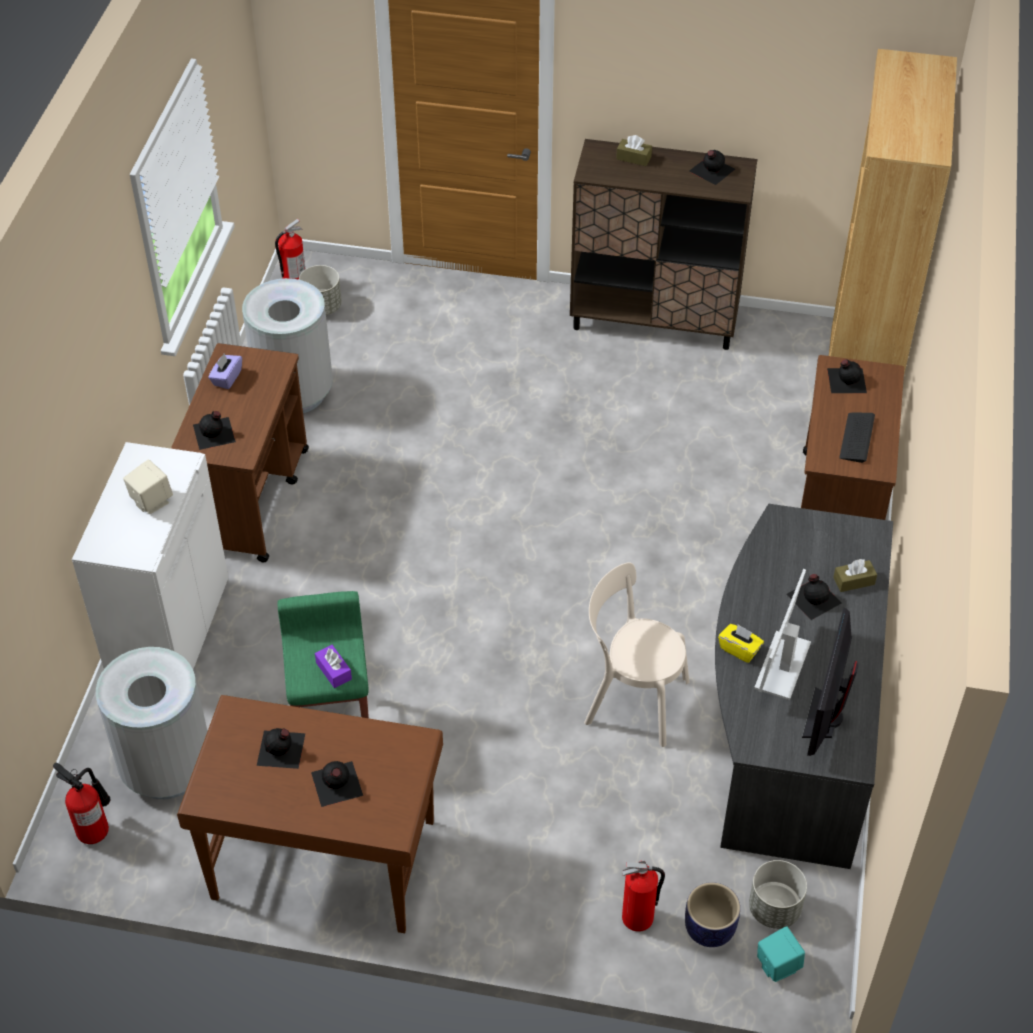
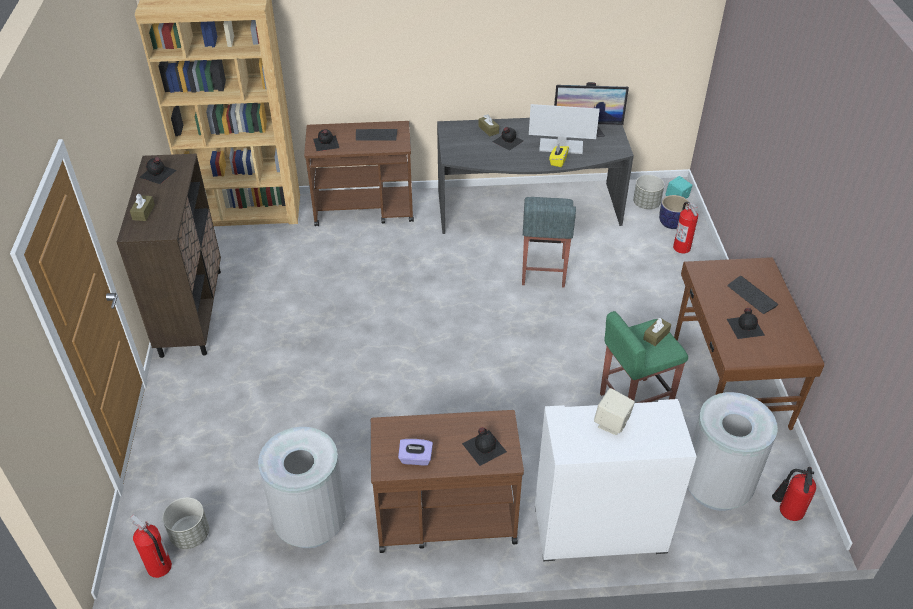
camera: 105 degrees left, 5 degrees down
black bottle [311,761,363,807] -> keyboard [728,276,778,314]
purple tissue box [315,645,352,688] -> brown tissue box [643,317,671,346]
beige chair [584,562,689,747] -> grey stool [522,197,576,288]

